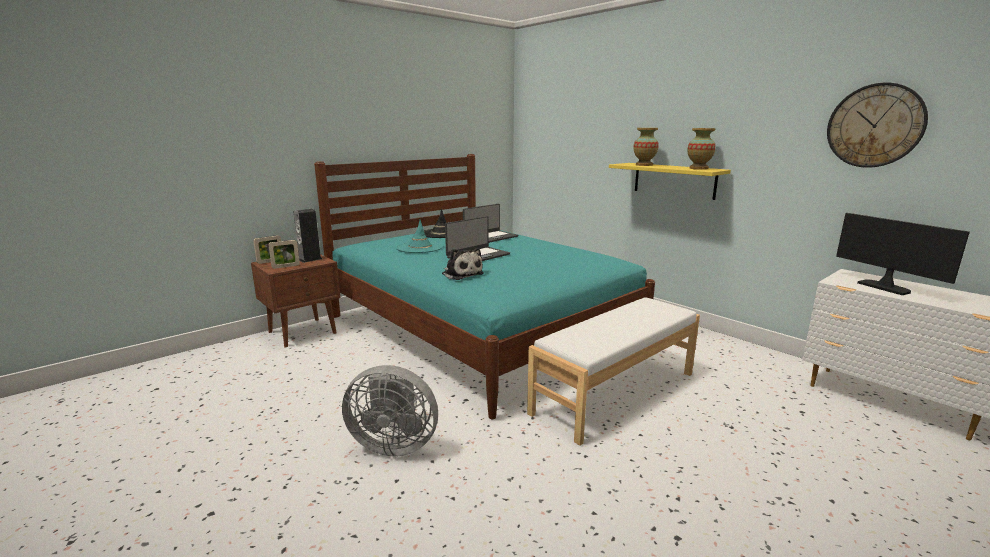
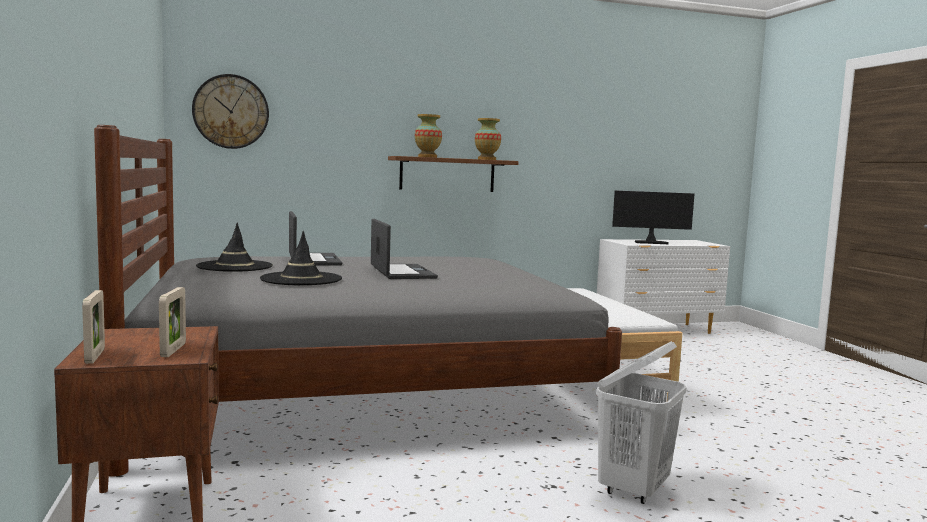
camera: 65 degrees left, 10 degrees down
speaker [294,209,322,263] -> none
turquoise bed [314,154,655,419] -> grey bed [94,125,622,477]
grey fan [342,365,438,456] -> white laundry basket [596,341,686,504]
turquoise hat [396,220,443,253] -> black hat [260,231,342,285]
plush toy [442,248,484,280] -> none
yellow shelf [609,163,731,200] -> brown shelf [388,156,519,192]
wall clock [827,83,928,168] -> wall clock moved to [192,74,269,149]

